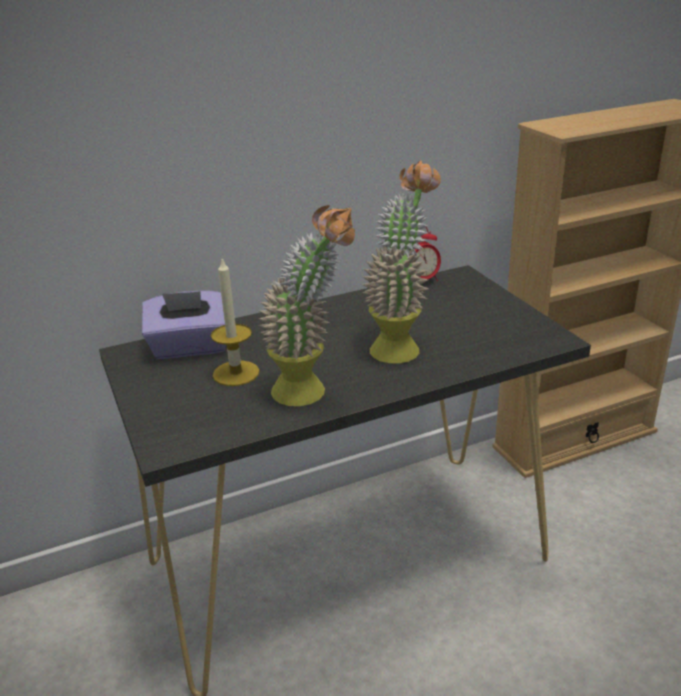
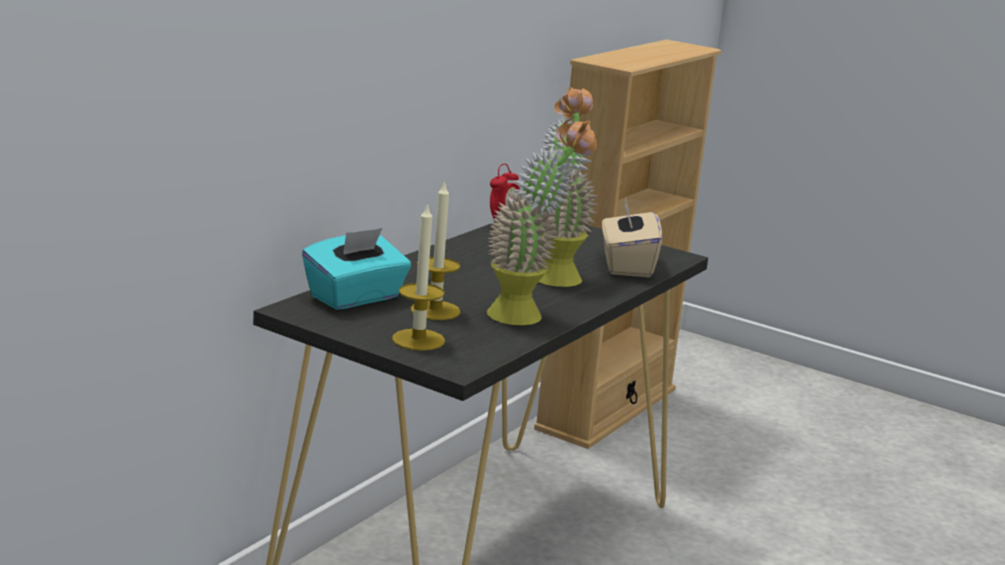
camera: 35 degrees left, 10 degrees down
purple tissue box [142,291,226,359] -> turquoise tissue box [302,228,411,310]
none -> candle [392,202,445,351]
none -> beige tissue box [602,196,662,277]

